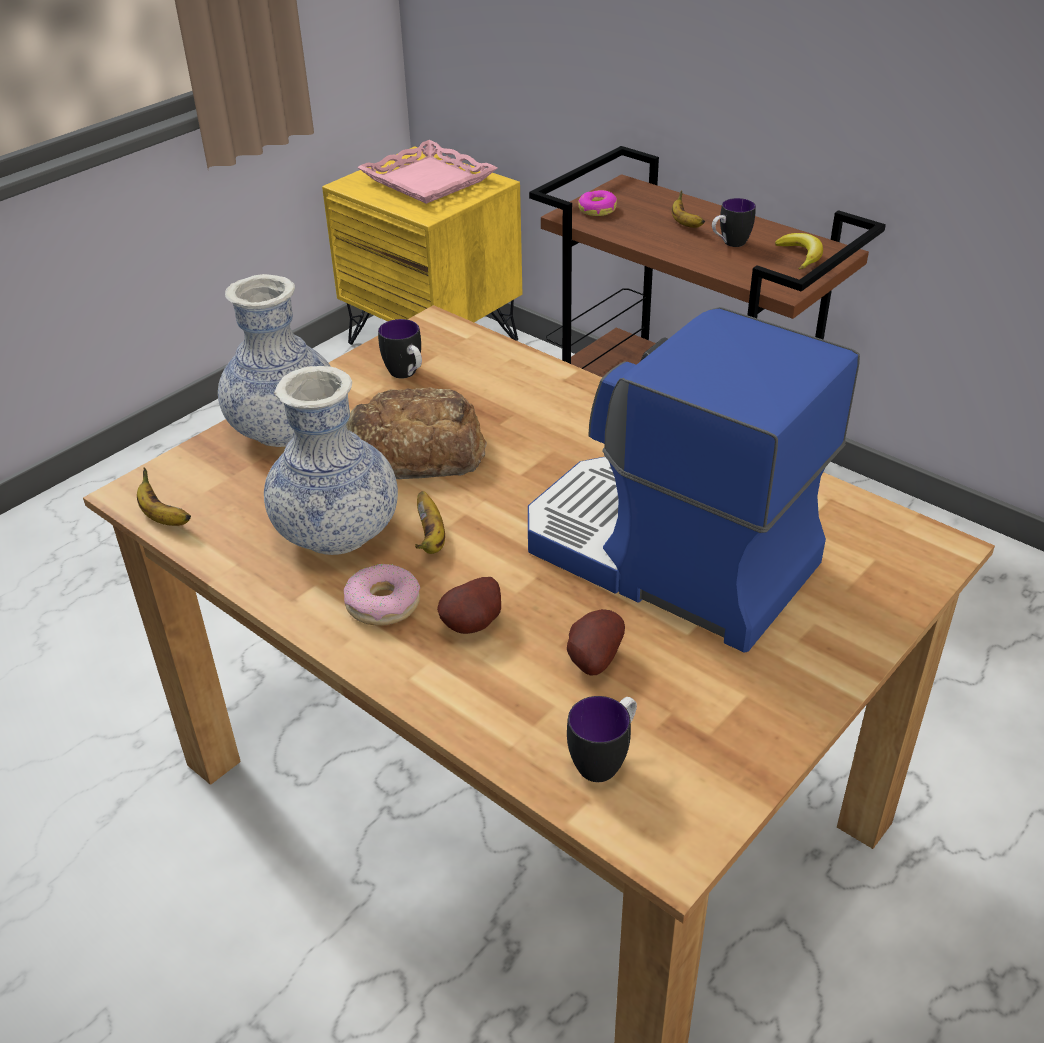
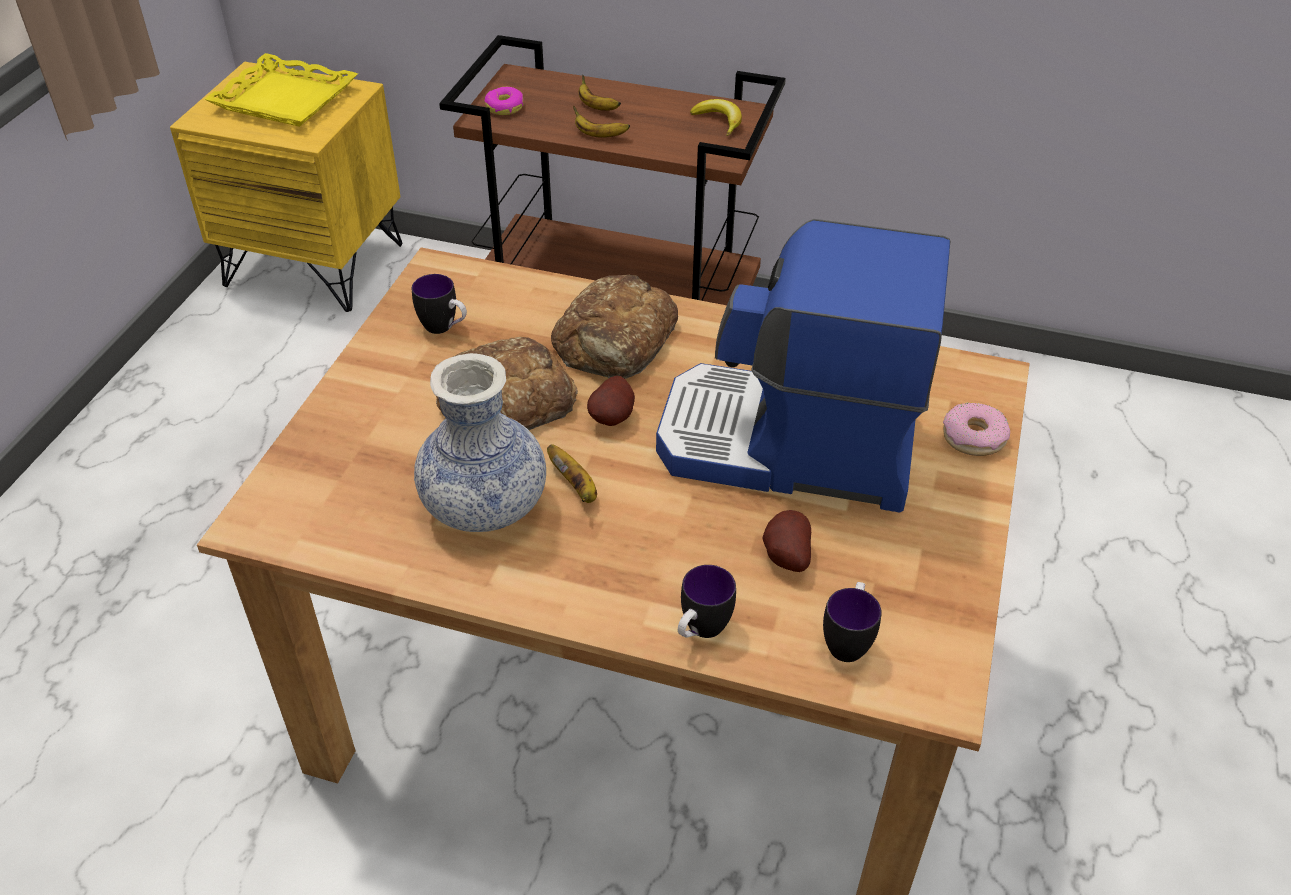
camera: 25 degrees left, 5 degrees up
banana [137,467,191,526] -> banana moved to [573,106,630,138]
vase [218,274,331,447] -> none
donut [344,564,420,626] -> donut moved to [943,403,1010,456]
pink tray [357,140,498,204] -> yellow tray [204,53,358,127]
potato [437,577,501,634] -> potato moved to [587,375,635,426]
mug [712,198,756,247] -> mug moved to [678,565,736,638]
none -> bread [551,275,678,379]

